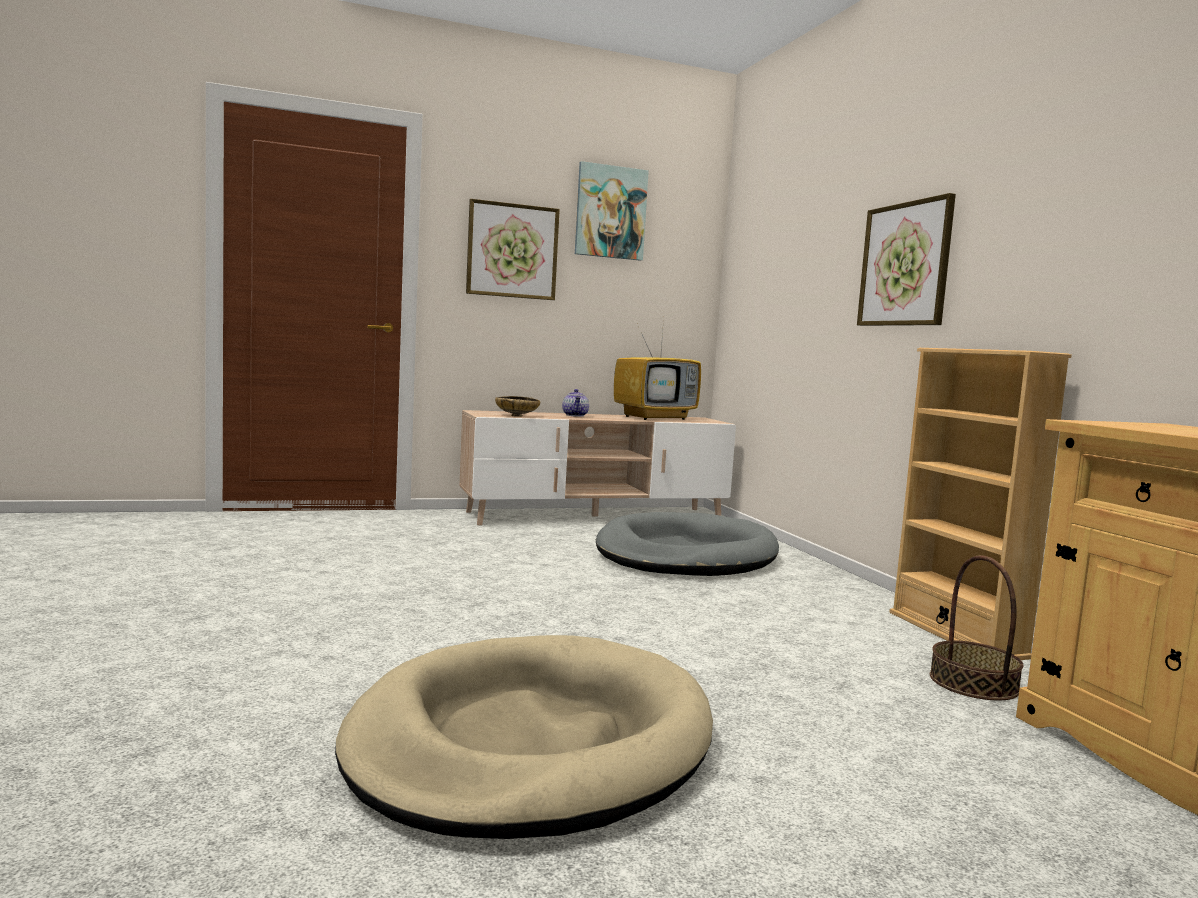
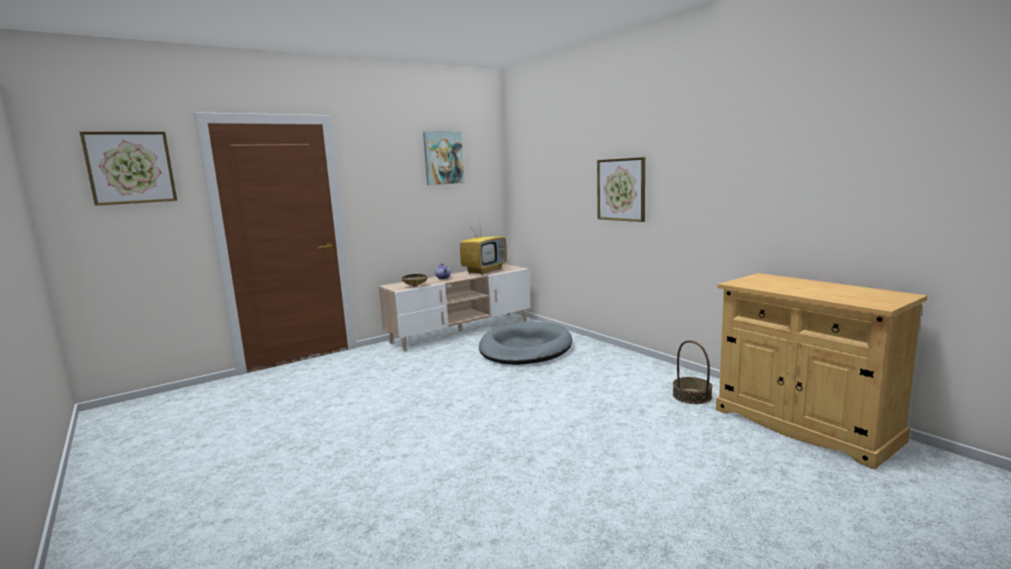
camera: 15 degrees left, 5 degrees up
beige dog bed [335,635,713,839] -> none
picture [466,199,560,300] -> picture moved to [80,132,177,206]
beige bookcase [889,348,1072,660] -> none

